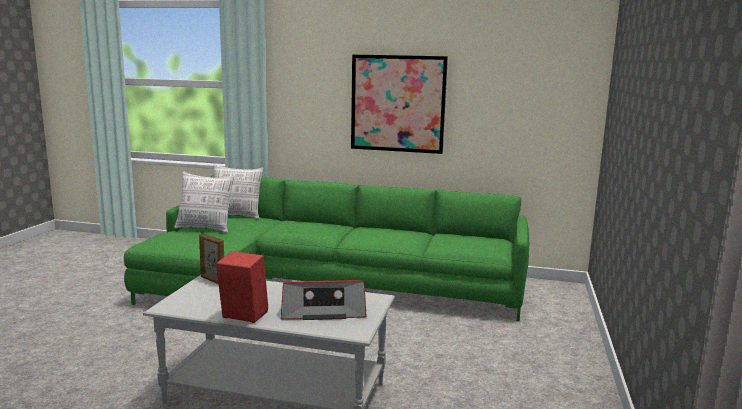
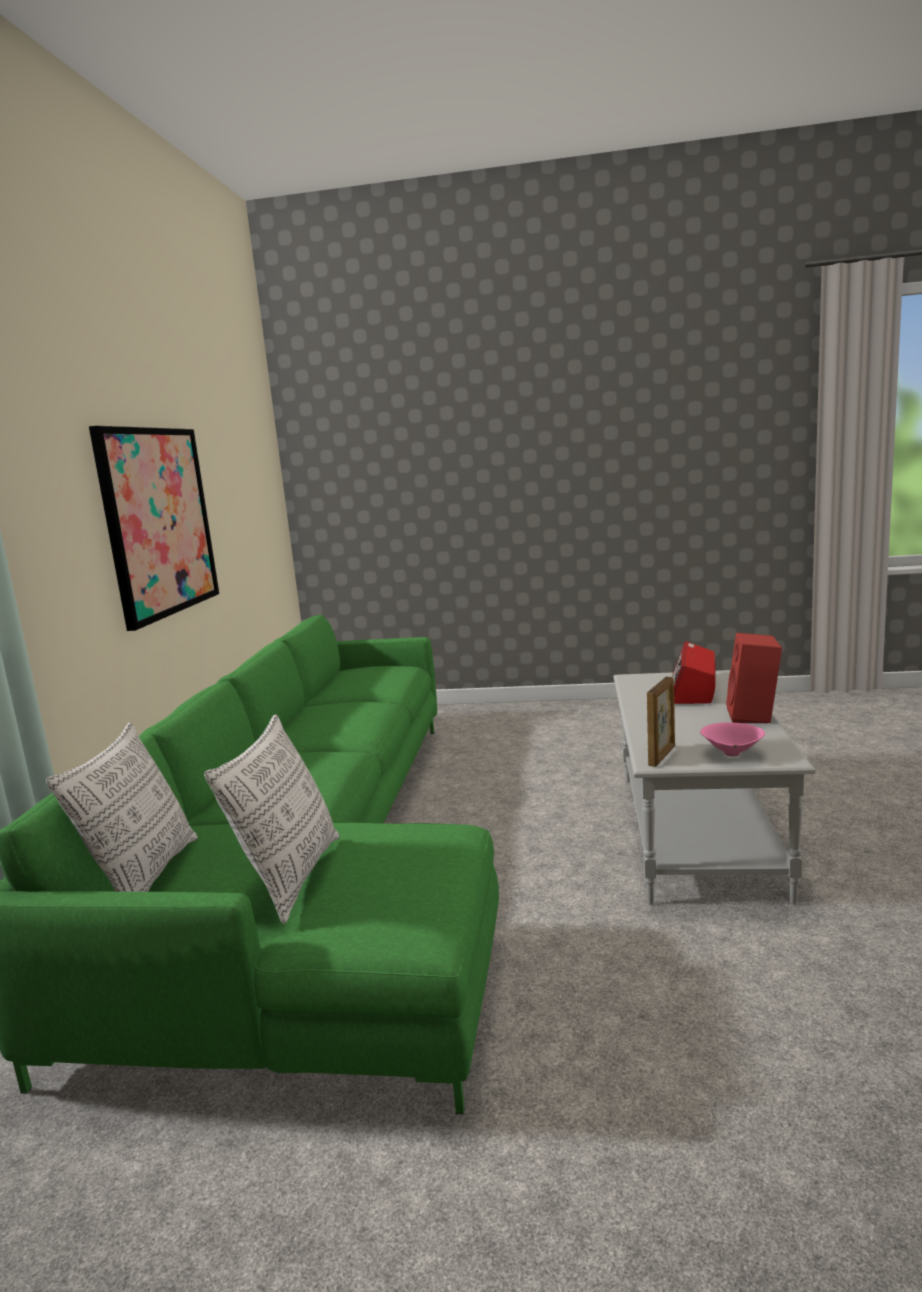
camera: 95 degrees left, 0 degrees up
radio [281,280,367,320] -> radio turned 150 degrees counterclockwise [672,641,715,704]
none -> pink bowl [700,722,765,756]

